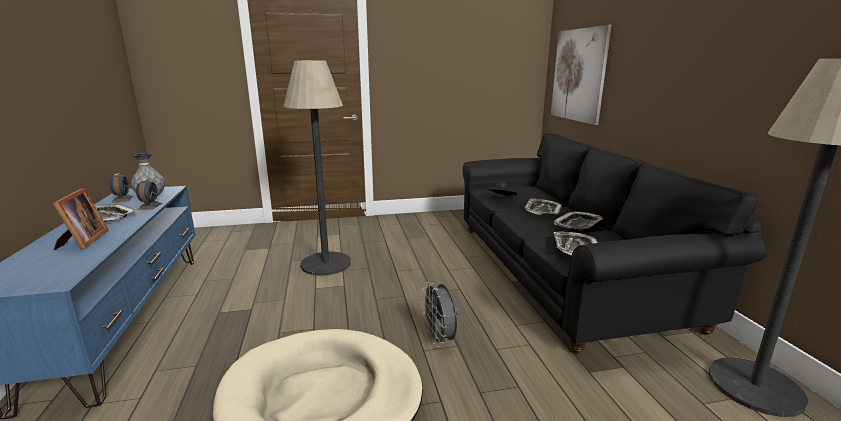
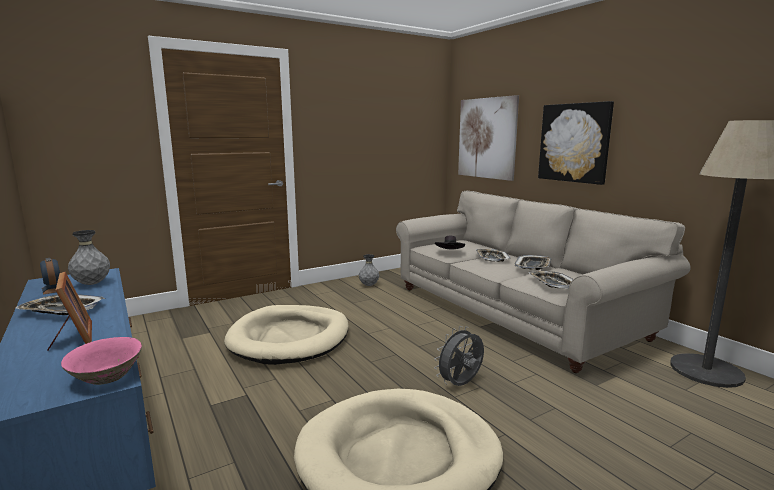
camera: 20 degrees left, 5 degrees down
alarm clock [136,179,162,210] -> none
floor lamp [284,60,351,276] -> beige dog bed [224,305,348,365]
grey fan [421,282,459,347] -> grey fan turned 90 degrees clockwise [434,326,484,386]
black sofa [462,133,766,353] -> beige sofa [396,190,691,373]
none -> pink bowl [61,337,142,385]
none -> grey vase [359,254,379,286]
none -> picture [538,101,614,185]

